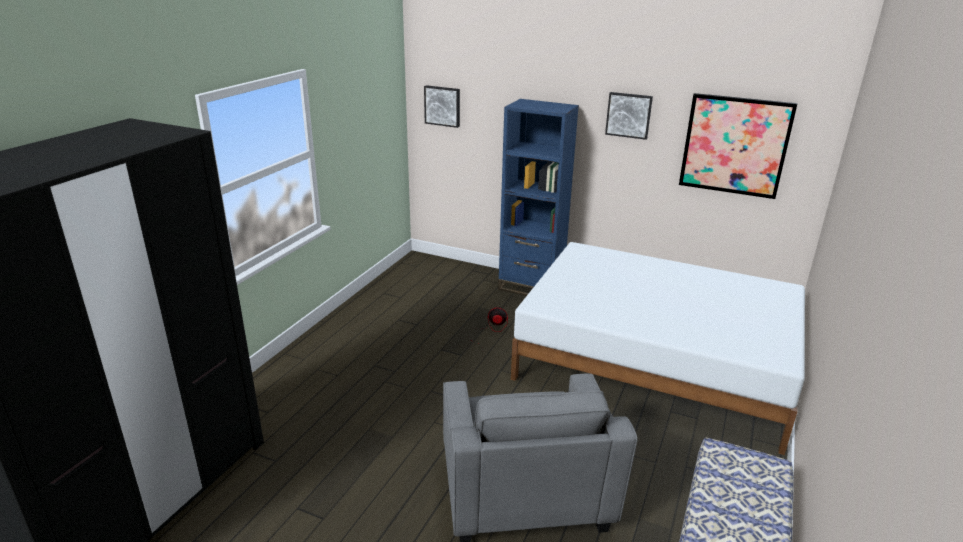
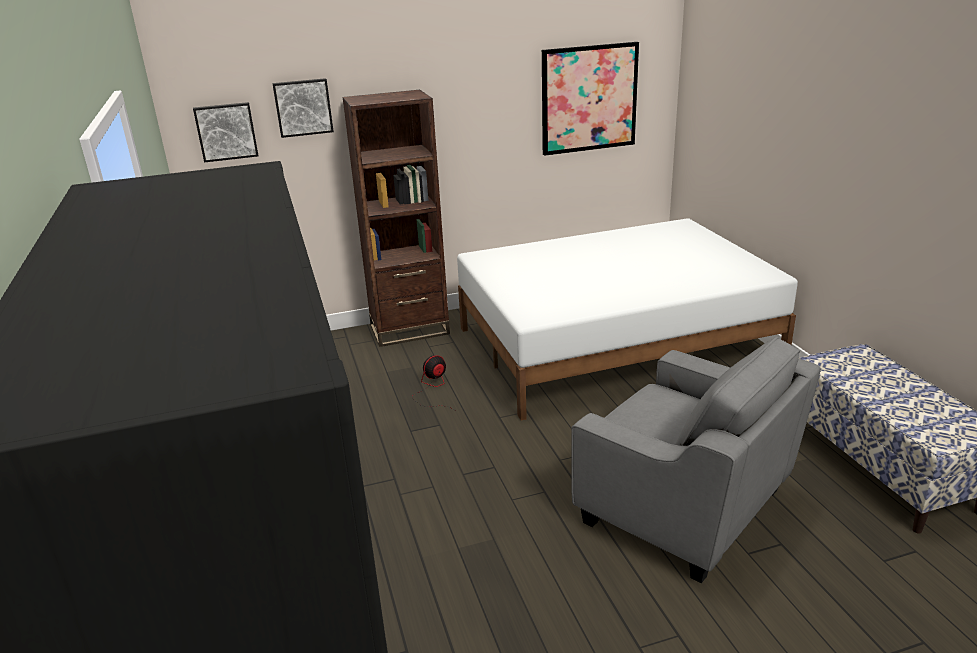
camera: 40 degrees left, 0 degrees up
blue bookcase [498,99,579,296] -> brown bookcase [343,90,450,347]
picture [605,92,653,140] -> picture moved to [272,78,334,138]

